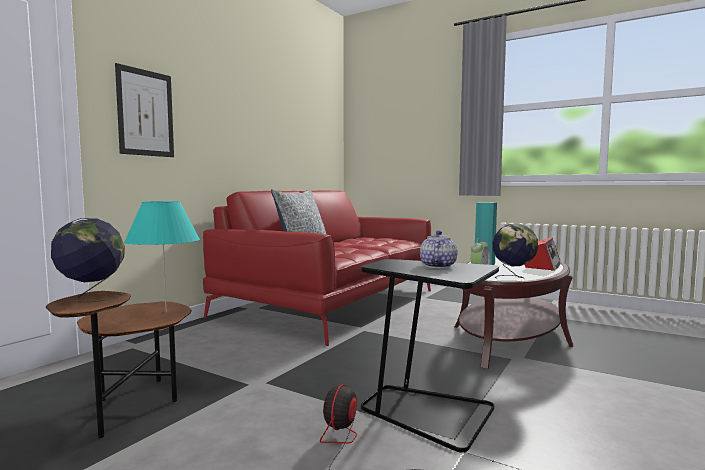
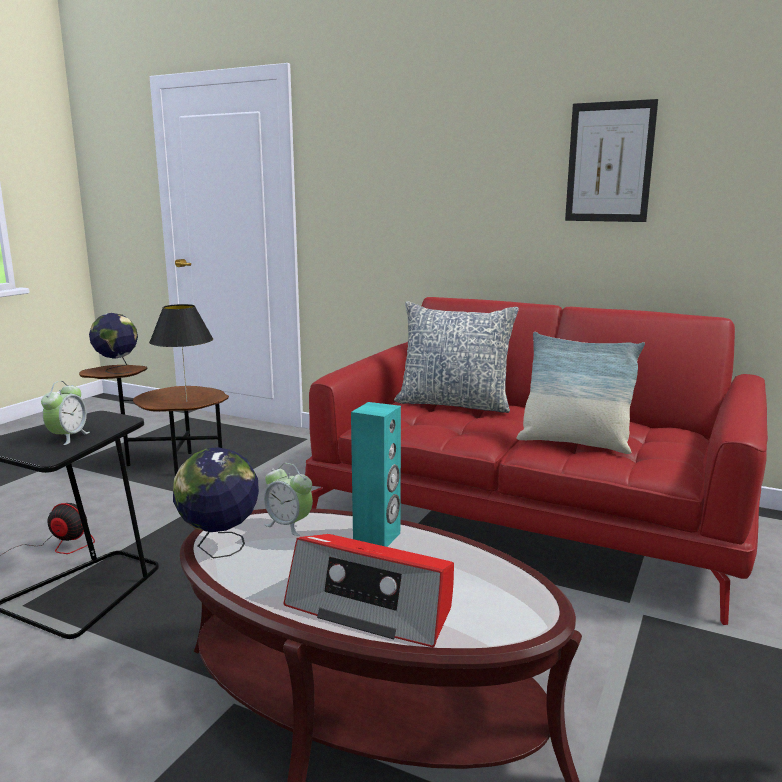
camera: 85 degrees right, 10 degrees up
picture [115,63,174,157] -> picture moved to [565,99,658,222]
turquoise table lamp [124,201,200,312] -> black table lamp [149,304,213,402]
teapot [420,230,457,268] -> alarm clock [41,381,90,445]
none -> pillow [516,332,645,454]

